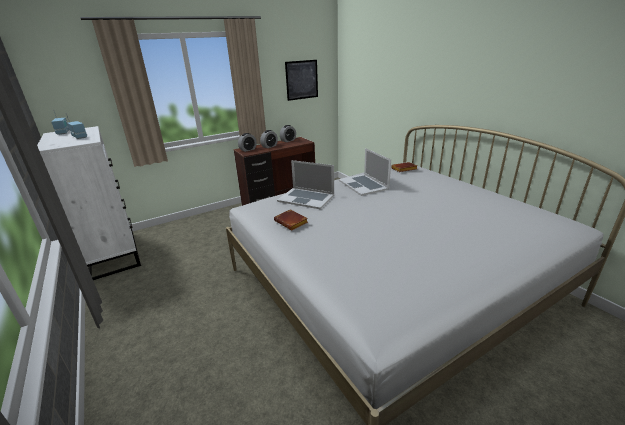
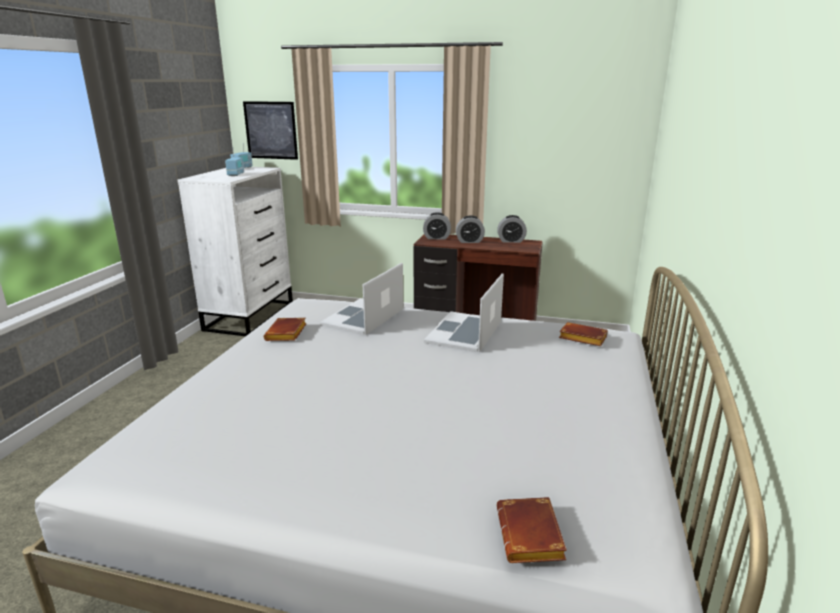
camera: 45 degrees right, 5 degrees down
laptop [277,160,334,209] -> laptop turned 45 degrees clockwise [320,263,403,335]
picture [285,60,318,101] -> picture moved to [243,101,298,160]
none -> brown book [497,497,567,563]

